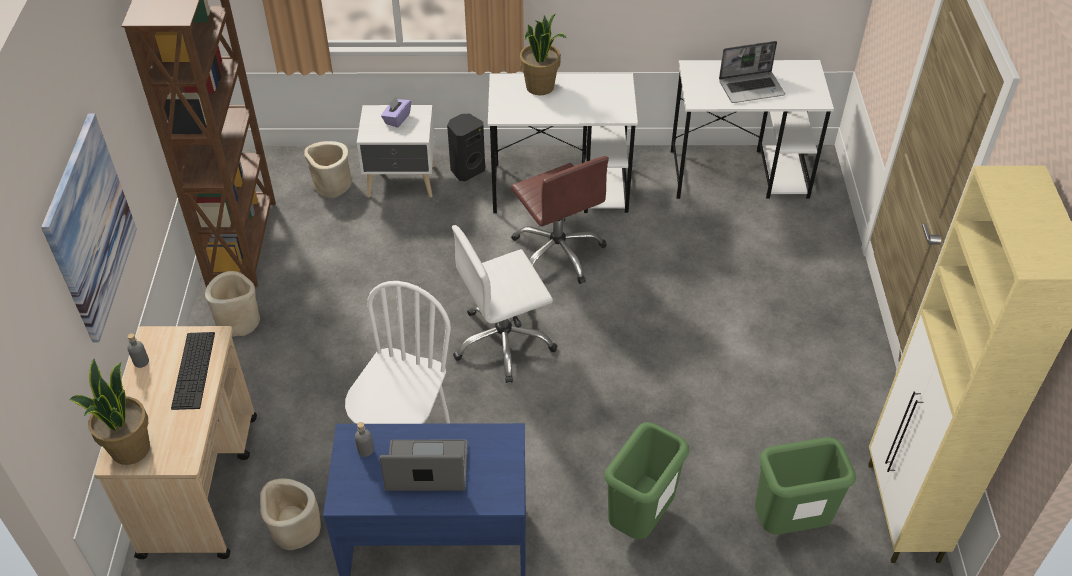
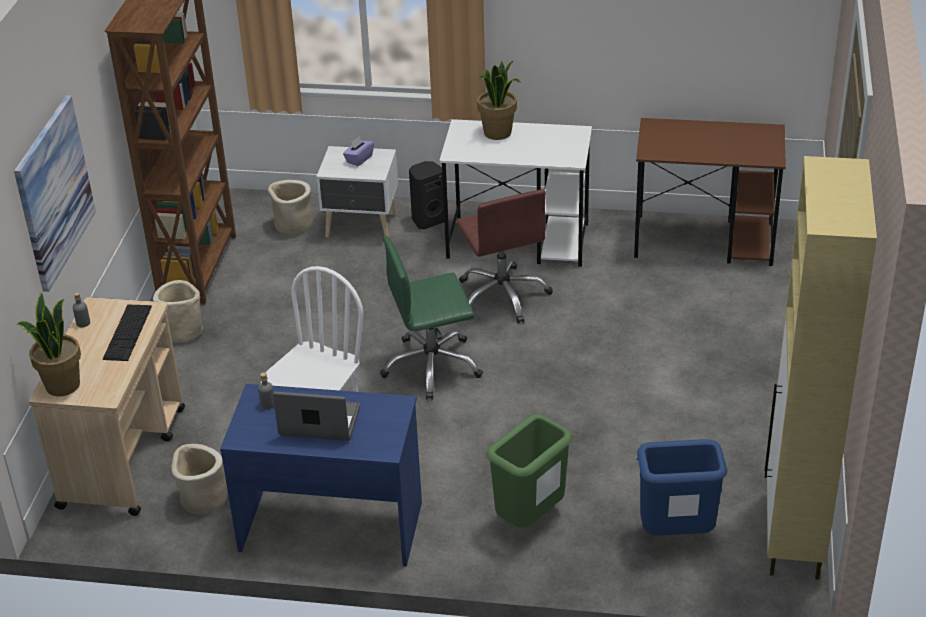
camera: 10 degrees right, 10 degrees down
white office chair [452,225,557,383] -> green office chair [380,236,483,400]
white desk [671,60,834,199] -> brown desk [634,118,786,266]
laptop [719,41,785,103] -> none
green trash can [755,437,856,535] -> blue trash can [637,439,727,536]

